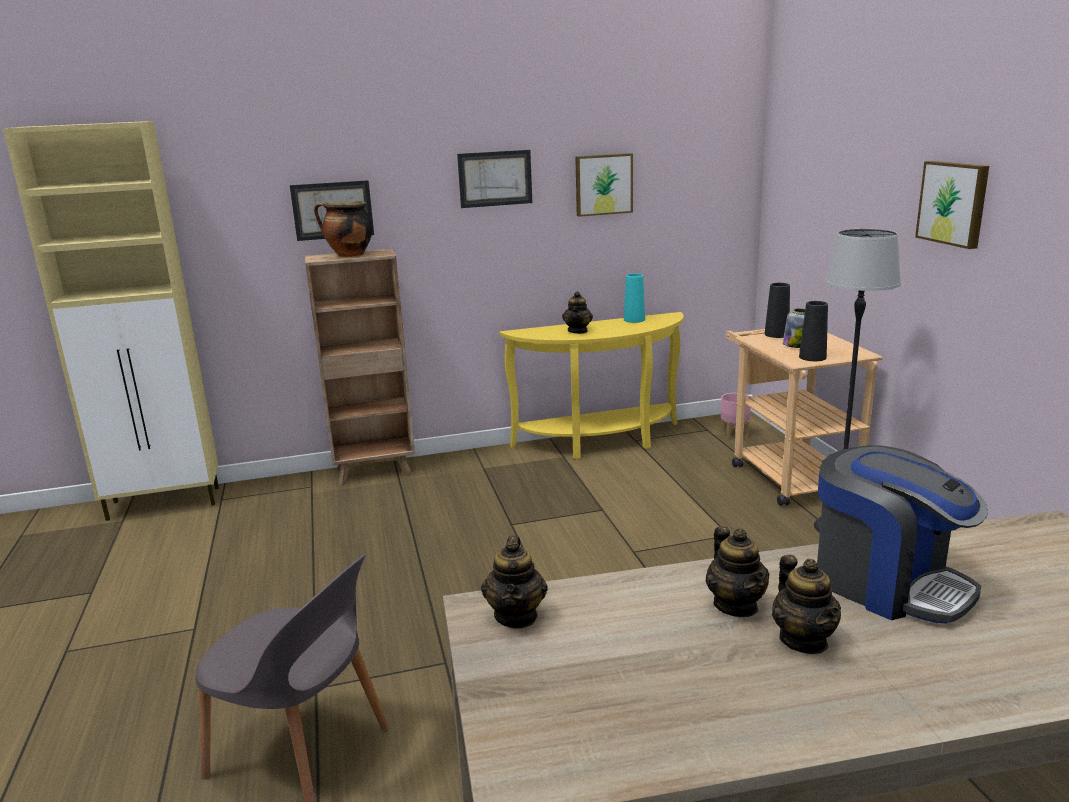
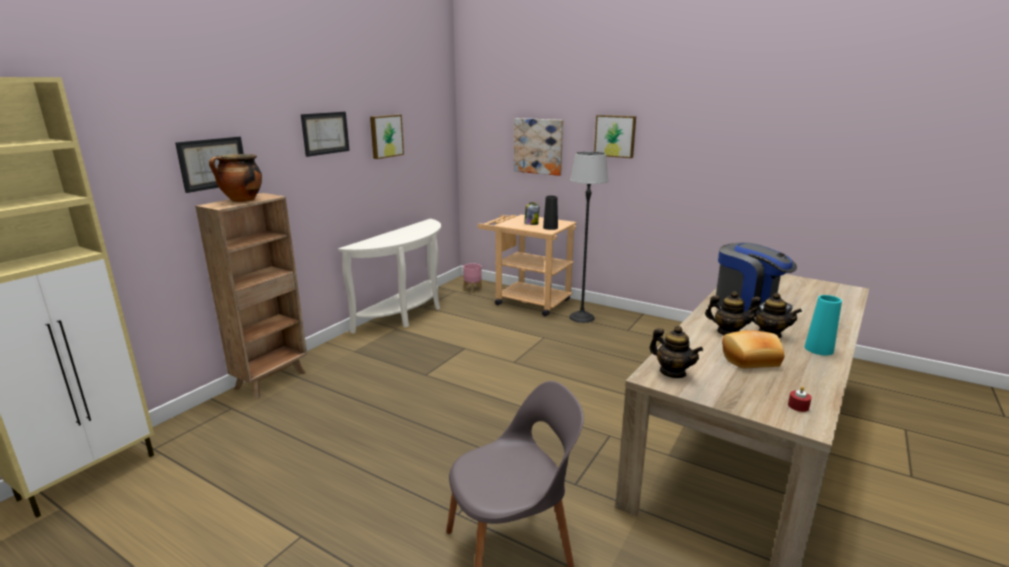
camera: 45 degrees left, 0 degrees up
yellow console table [499,312,684,460] -> white console table [338,219,441,334]
teapot [562,291,593,334] -> none
turquoise vase [624,273,645,323] -> turquoise vase moved to [805,295,842,355]
black vase [764,283,790,338] -> none
coffee machine [817,445,988,623] -> coffee machine turned 45 degrees clockwise [716,242,797,317]
none -> picture [514,118,563,176]
none -> bread [722,330,784,368]
none -> red candle [788,386,812,412]

